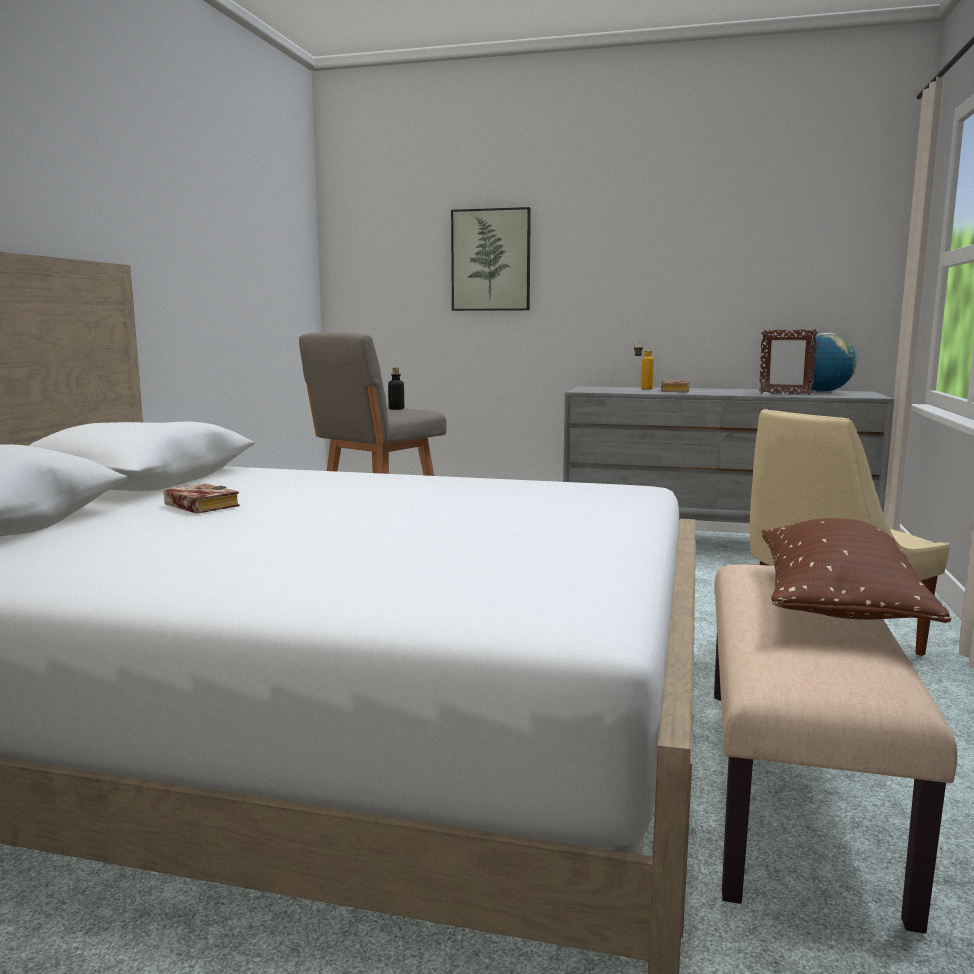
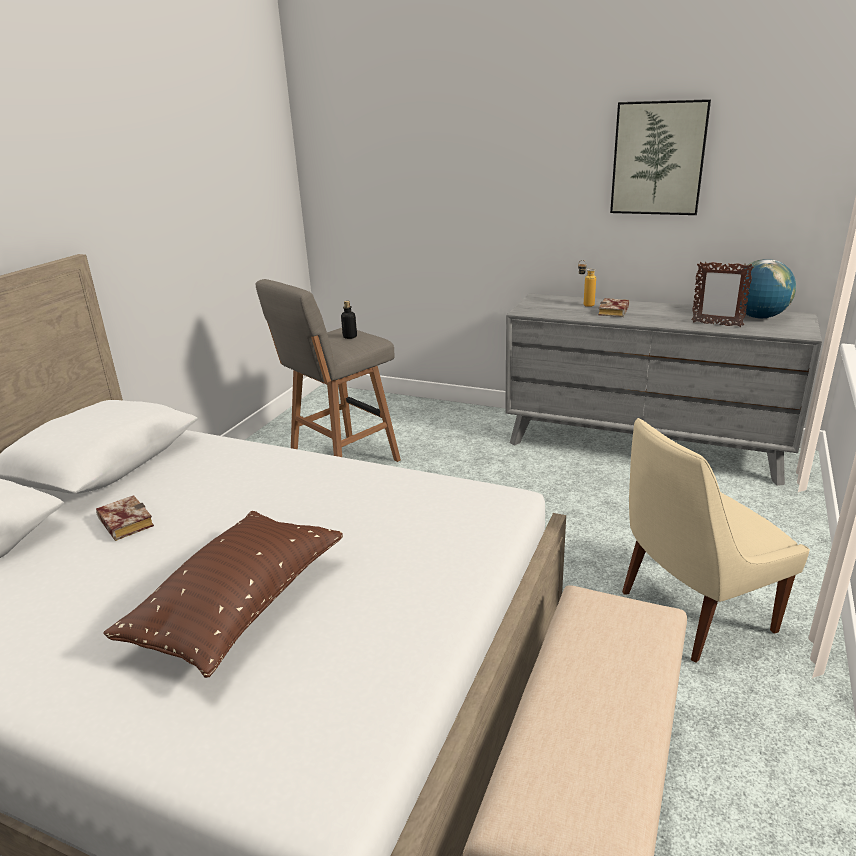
camera: 10 degrees right, 15 degrees up
picture [451,207,531,311] -> picture moved to [610,99,711,215]
brown pillow [761,518,951,623] -> brown pillow moved to [103,511,343,678]

